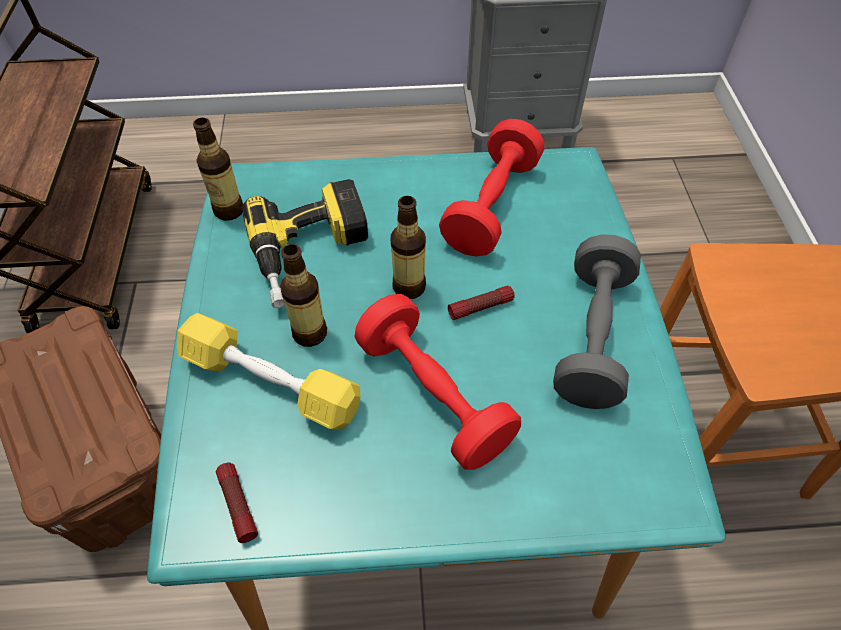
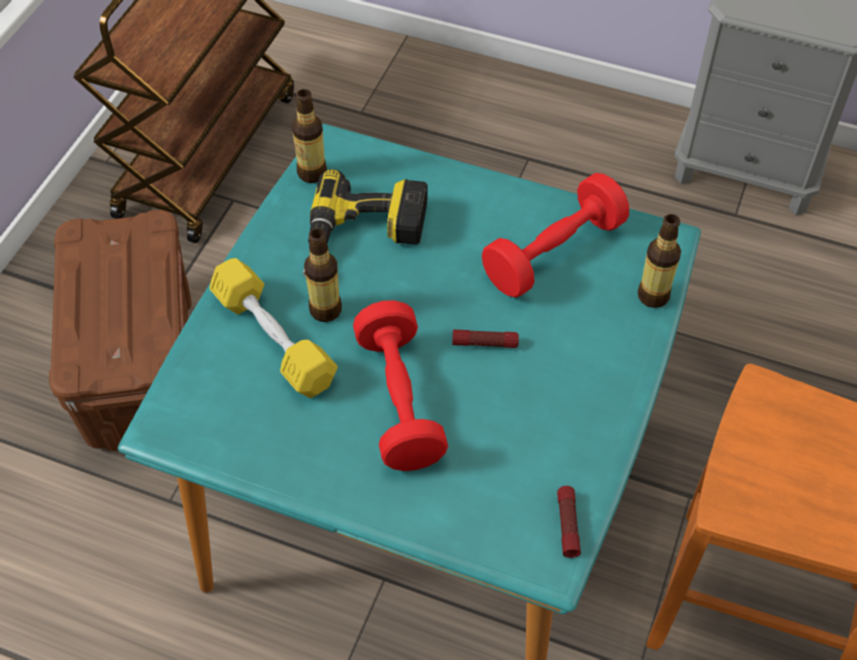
camera: 25 degrees right, 0 degrees up
flashlight [216,463,258,543] -> flashlight moved to [557,486,581,558]
bottle [391,196,426,299] -> bottle moved to [638,214,681,308]
grey dumbbell [553,234,641,409] -> none

